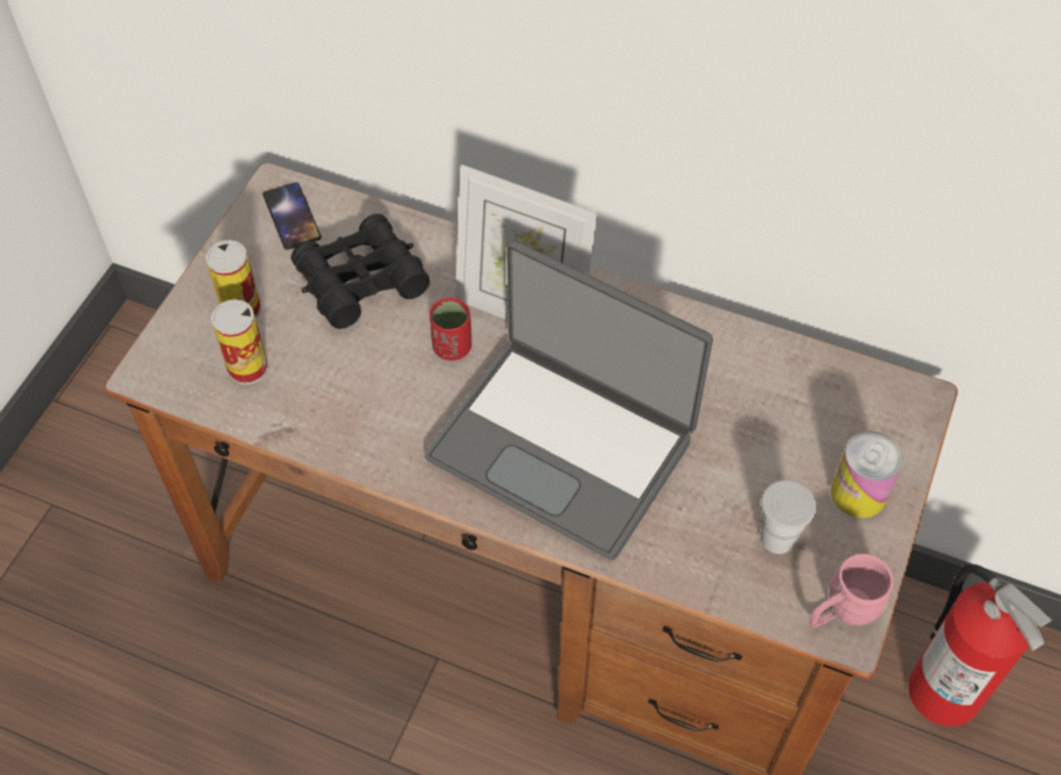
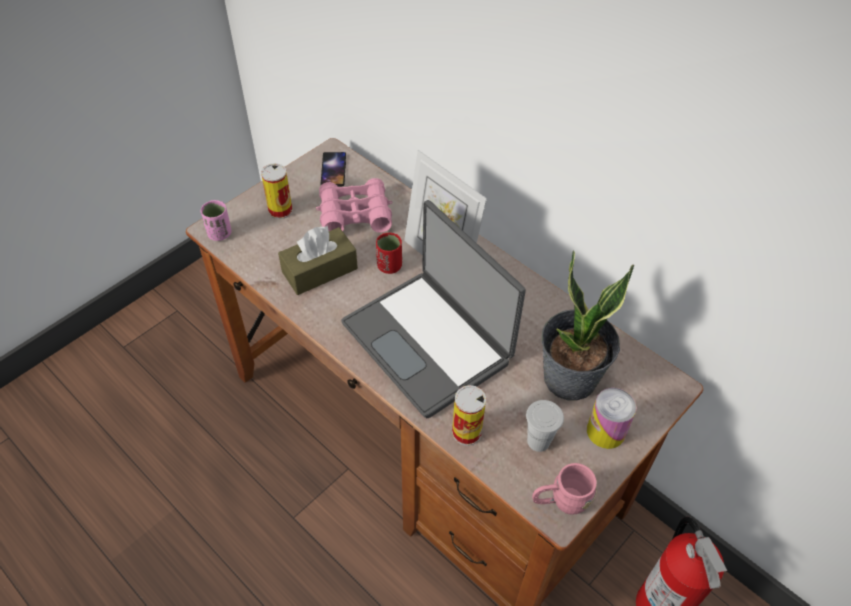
camera: 20 degrees right, 5 degrees down
can [211,299,268,385] -> can moved to [452,385,486,446]
black binoculars [291,214,430,329] -> pink binoculars [316,178,393,233]
none -> pink cup [201,200,231,241]
none -> brown tissue box [278,226,358,295]
none -> potted plant [542,250,634,401]

